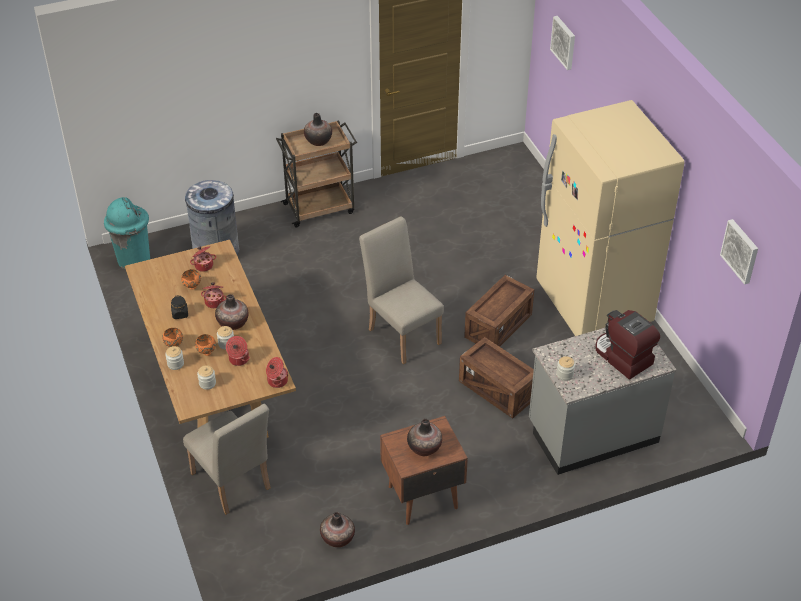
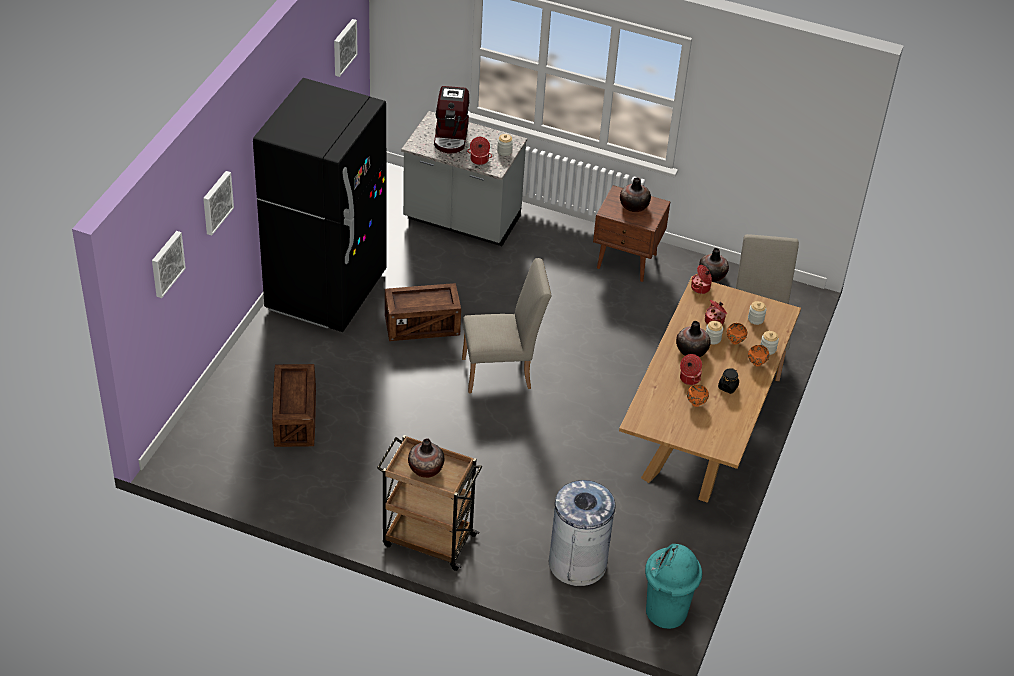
camera: 140 degrees left, 0 degrees up
cooking pot [190,246,216,272] -> cooking pot moved to [467,137,492,165]
beige chair [359,216,444,364] -> beige chair turned 105 degrees counterclockwise [462,258,552,393]
crate [459,337,534,418] -> crate moved to [272,364,316,447]
beige fridge [536,100,684,336] -> black fridge [253,78,387,332]
none -> picture [203,171,234,235]

